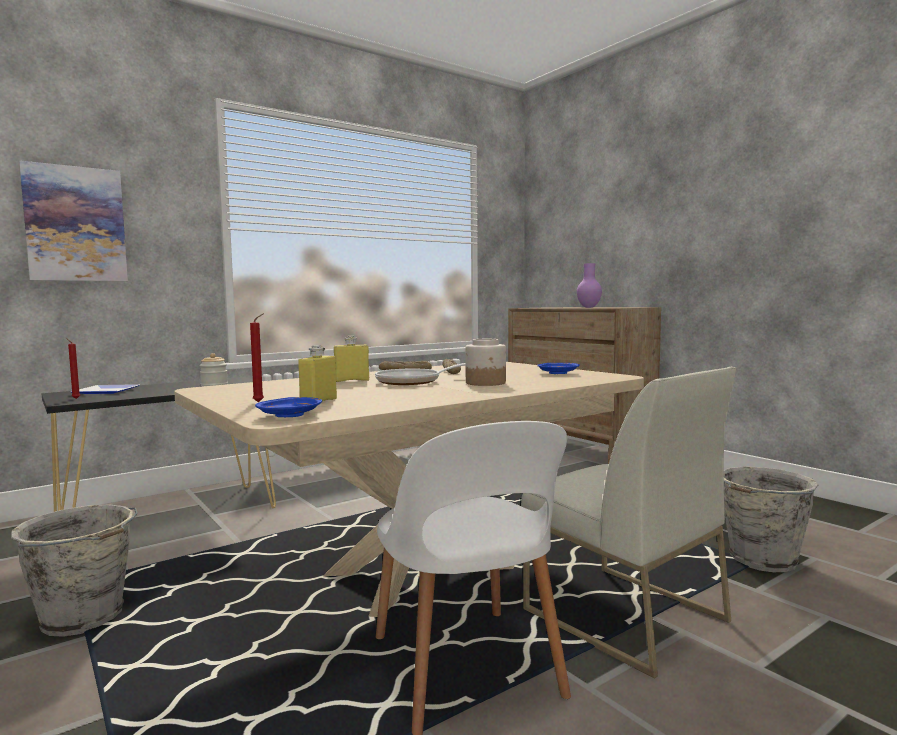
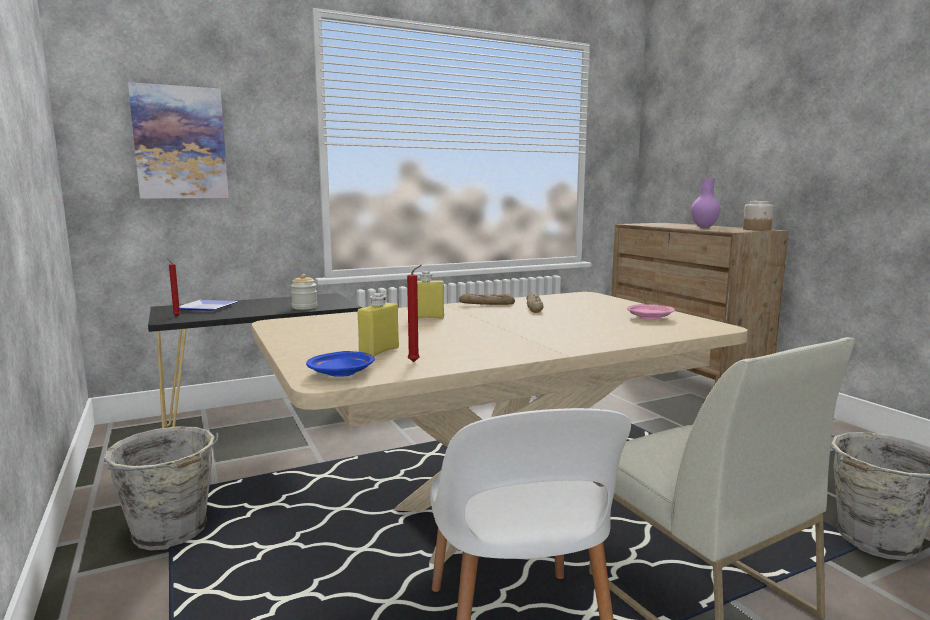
camera: 10 degrees right, 5 degrees up
red candle [250,314,264,402] -> red candle moved to [407,265,422,362]
frying pan [375,363,465,385] -> none
jar [465,339,506,386] -> jar moved to [743,201,774,230]
blue plate [537,363,580,374] -> pink plate [627,304,675,319]

